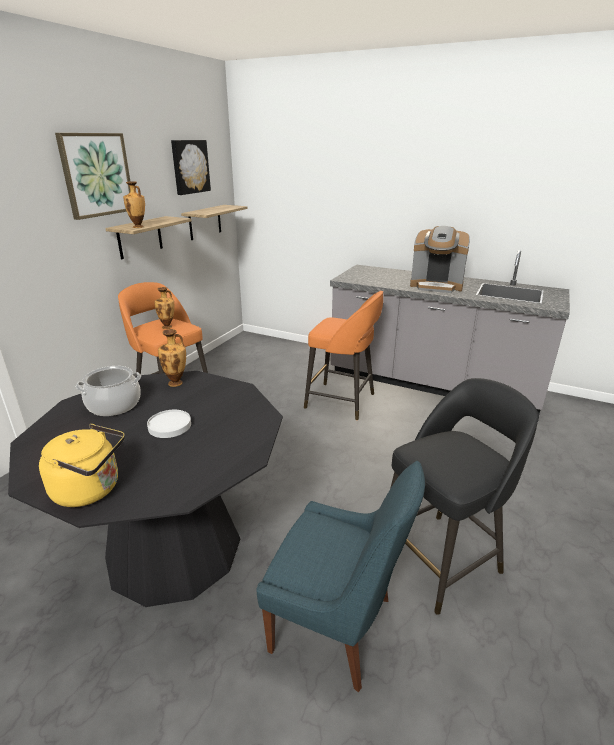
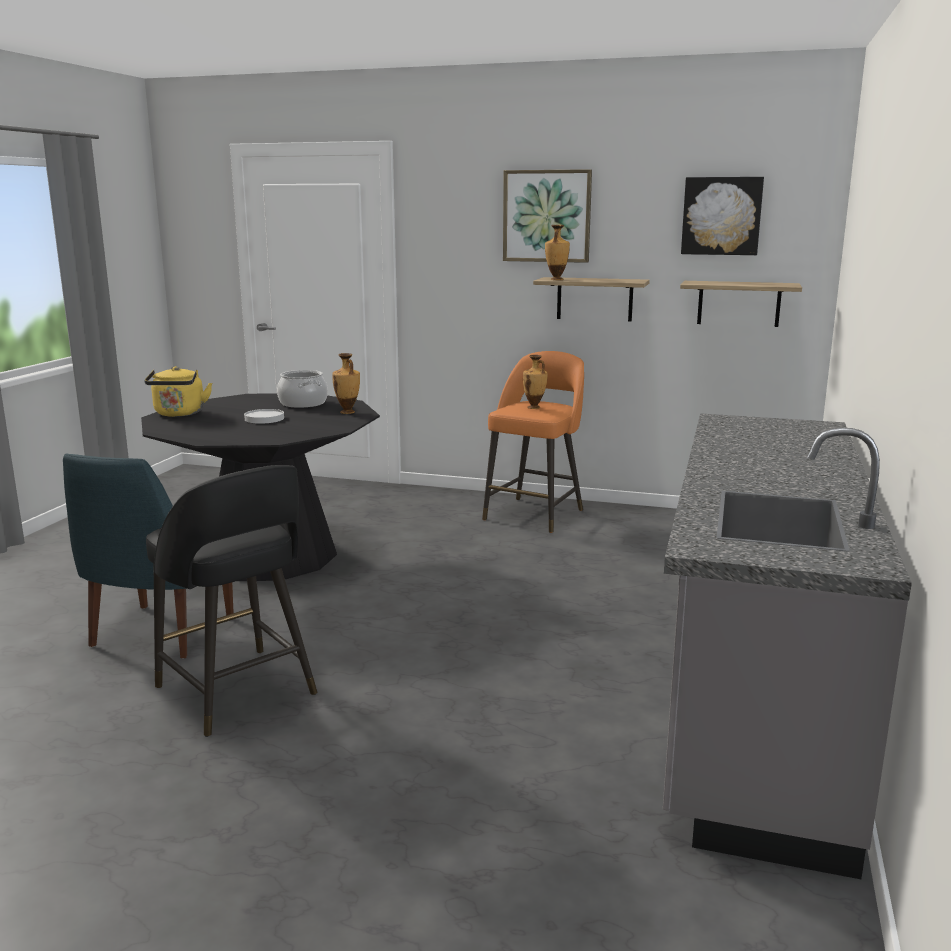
camera: 80 degrees right, 10 degrees down
orange stool [304,291,383,420] -> none
coffee machine [410,226,470,293] -> none

